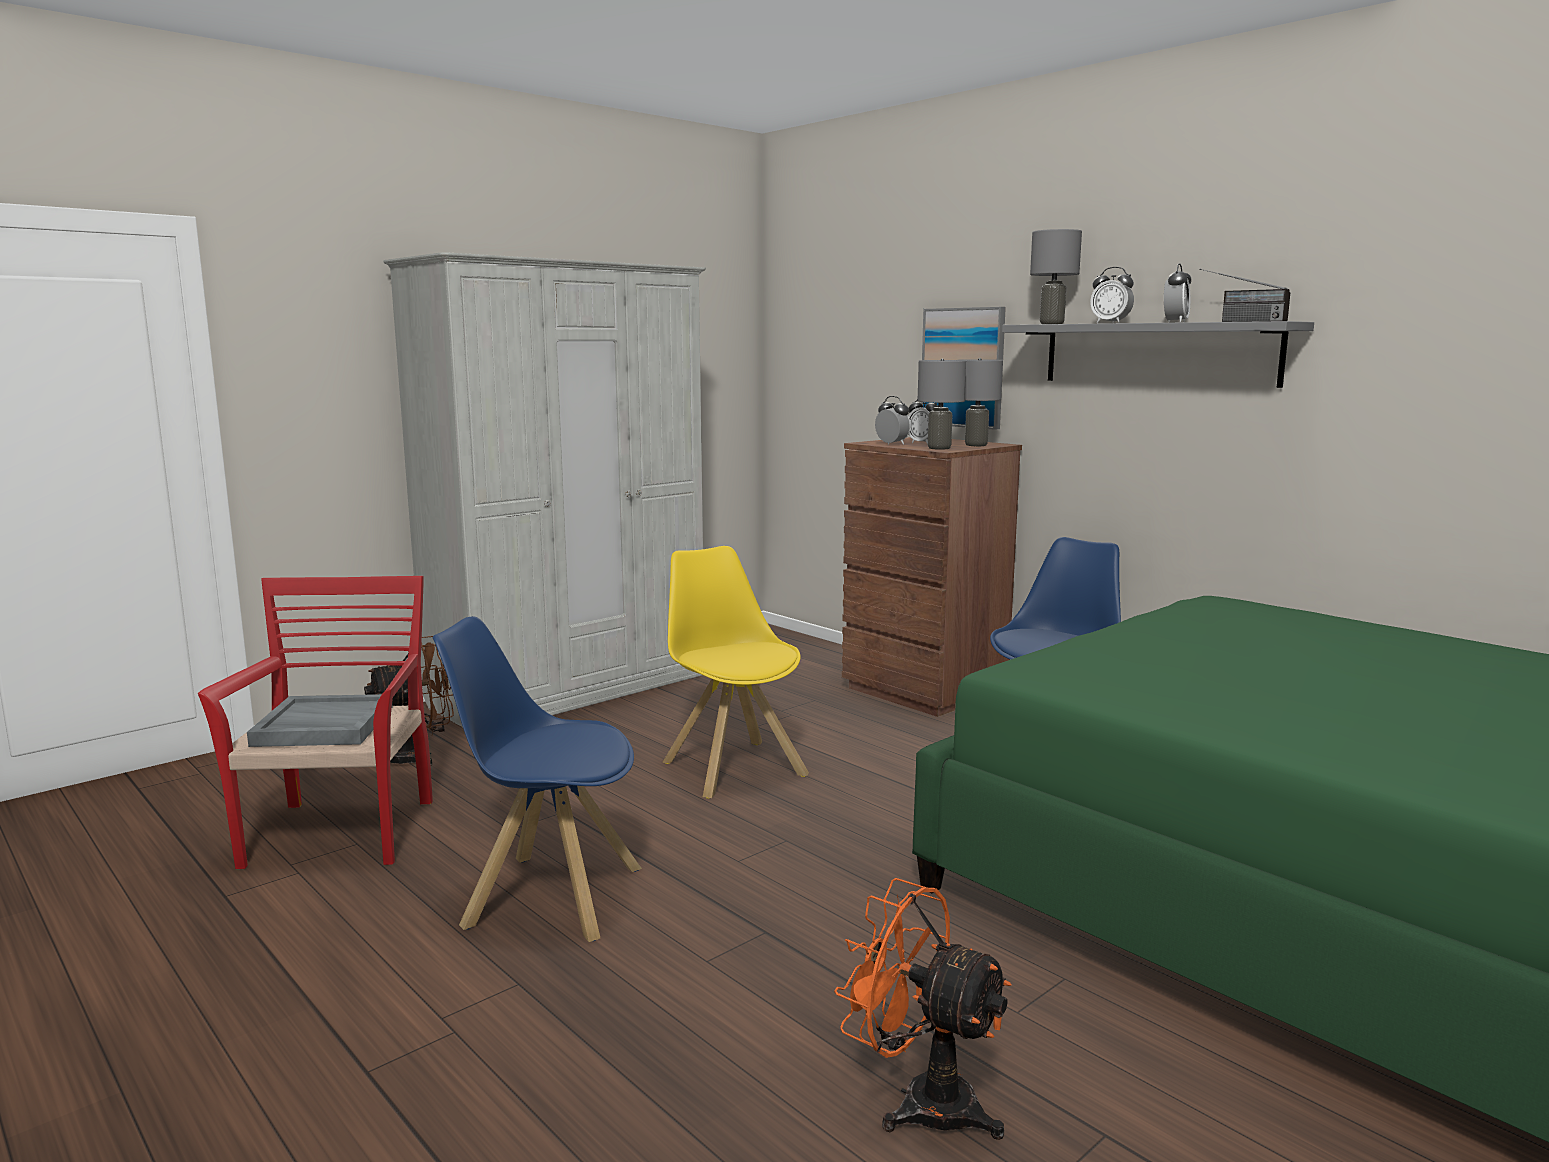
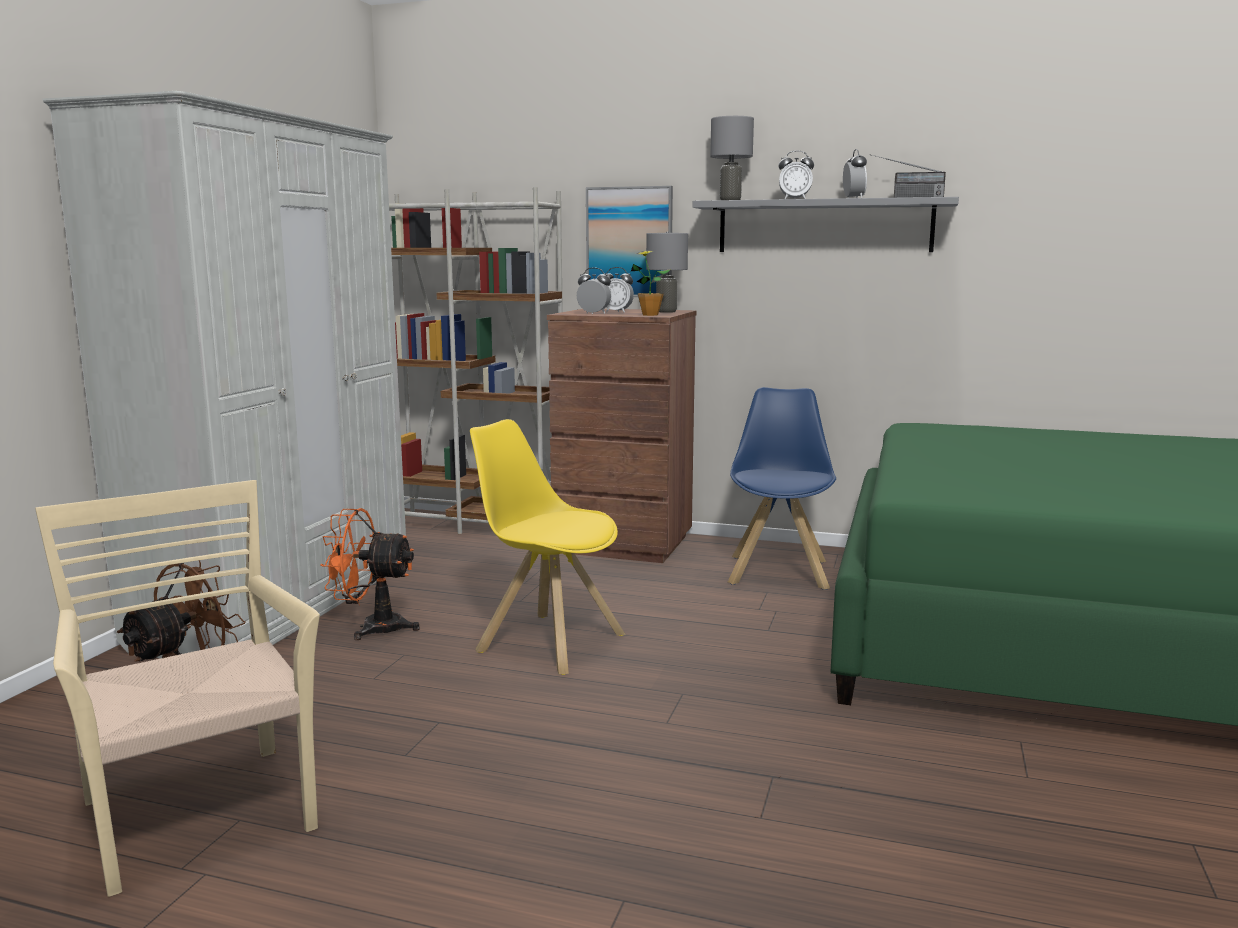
camera: 30 degrees left, 0 degrees up
red armchair [198,576,433,869] -> beige armchair [35,480,320,897]
grey tray [247,694,393,747] -> none
blue chair [433,616,642,942] -> none
orange fan [834,878,1012,1140] -> orange fan moved to [320,508,420,640]
grey table lamp [918,359,966,450] -> potted plant [631,250,671,316]
none -> brown bookcase [389,187,563,534]

